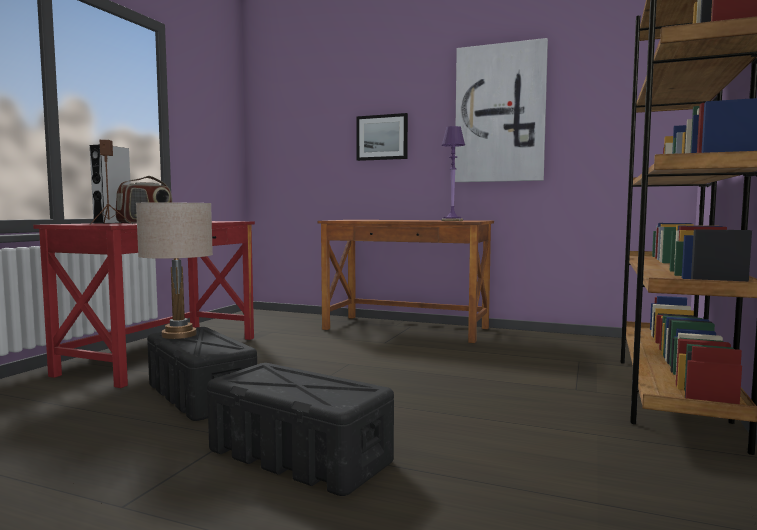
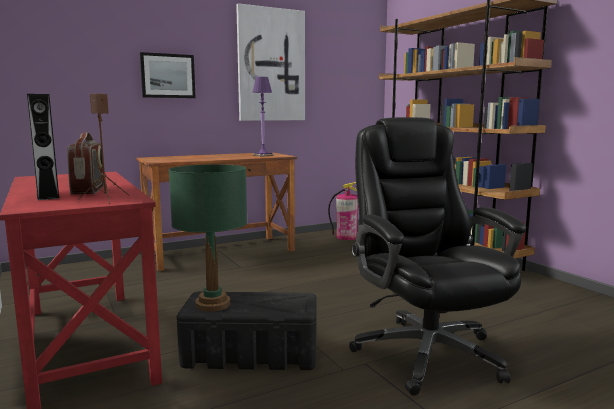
camera: 50 degrees left, 5 degrees up
beige table lamp [136,202,213,339] -> green table lamp [169,164,247,312]
black storage box [207,363,394,496] -> black office chair [349,117,526,395]
none -> fire extinguisher [328,182,358,240]

